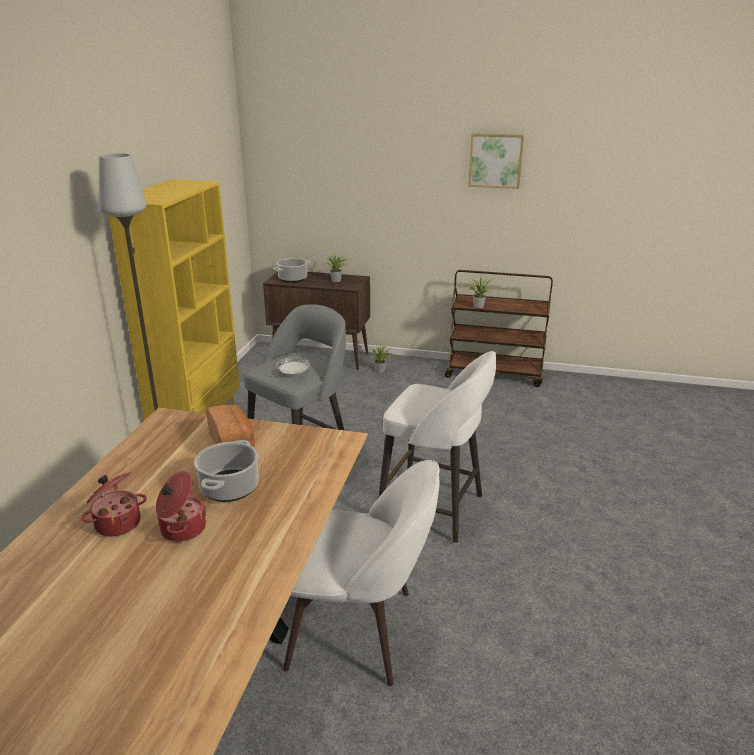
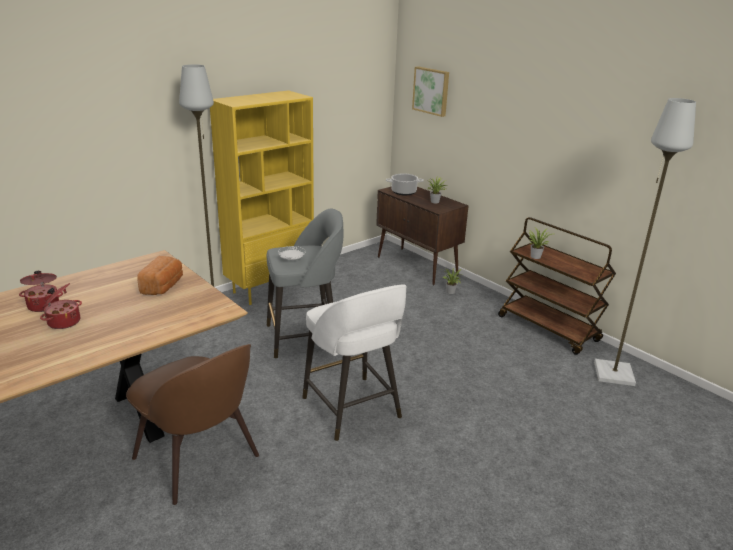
camera: 35 degrees right, 0 degrees up
cooking pot [194,440,259,502] -> none
white chair [283,460,439,686] -> brown chair [126,344,259,505]
picture [468,133,524,189] -> picture moved to [412,66,449,117]
none -> grey floor lamp [594,98,696,386]

